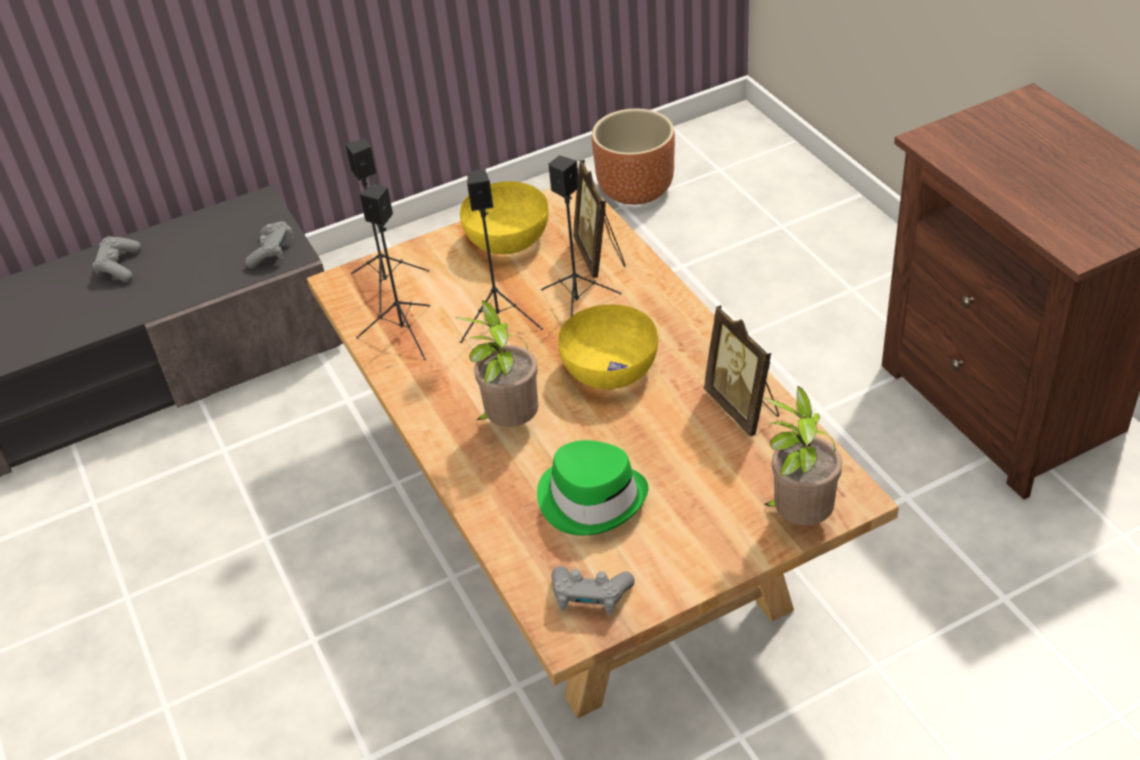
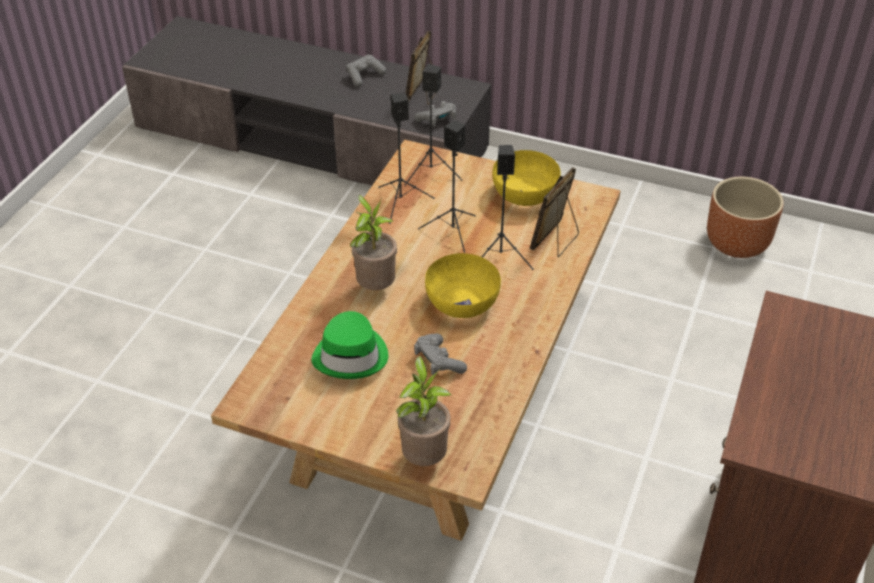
camera: 45 degrees right, 0 degrees up
grey game controller [552,566,635,615] -> grey game controller moved to [414,334,467,375]
picture frame [704,305,779,437] -> picture frame moved to [406,31,436,105]

